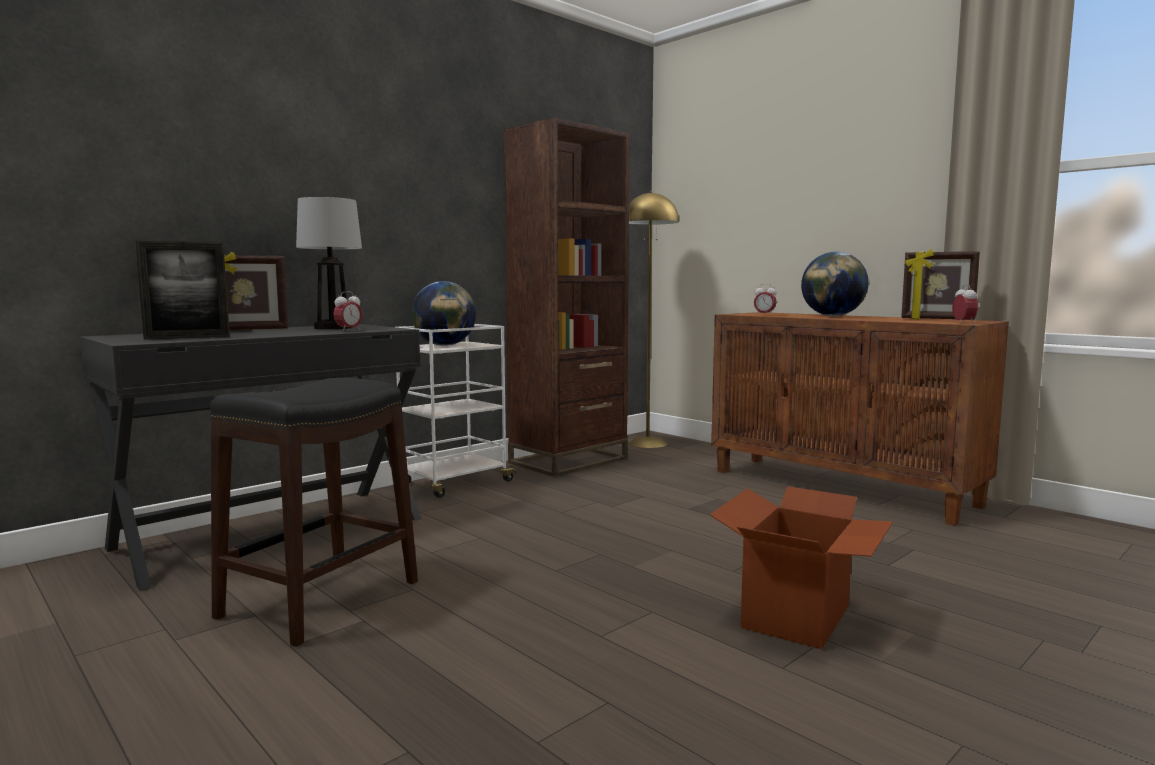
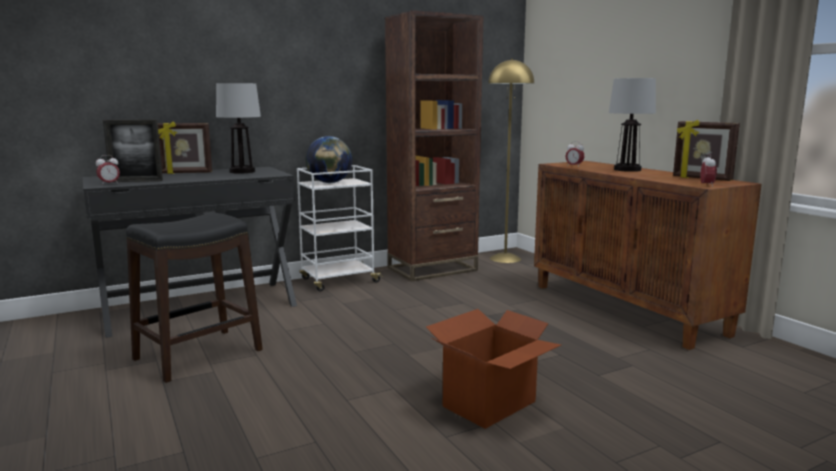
camera: 15 degrees right, 5 degrees up
alarm clock [333,292,363,331] -> alarm clock moved to [96,155,120,185]
globe [801,252,869,316] -> table lamp [609,78,656,172]

